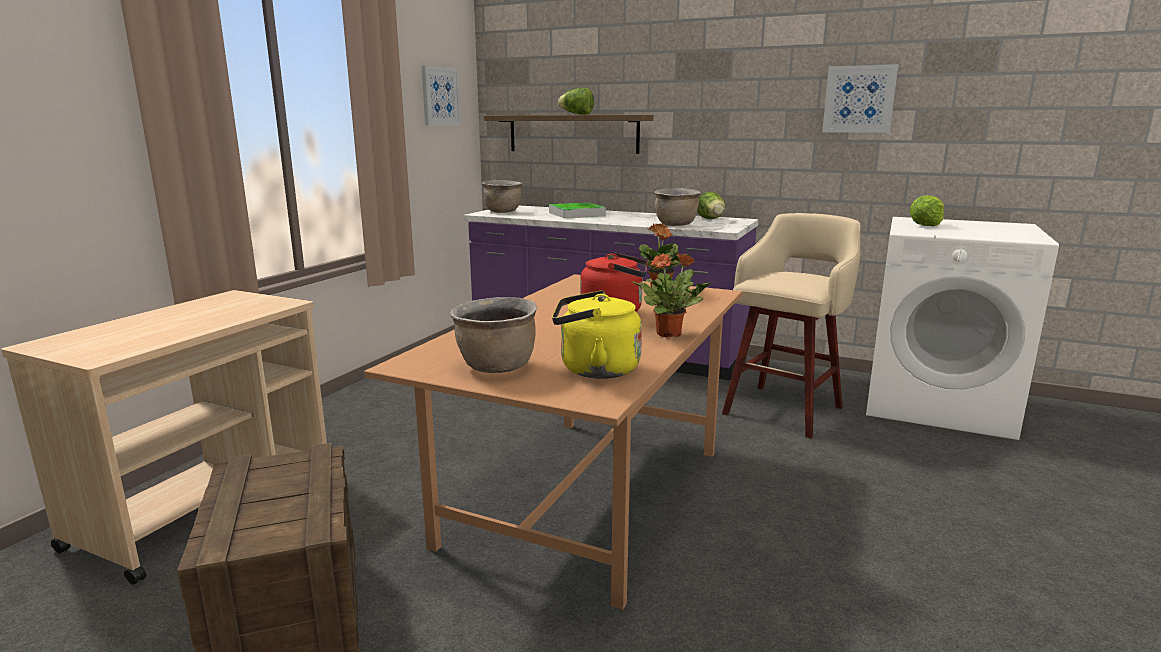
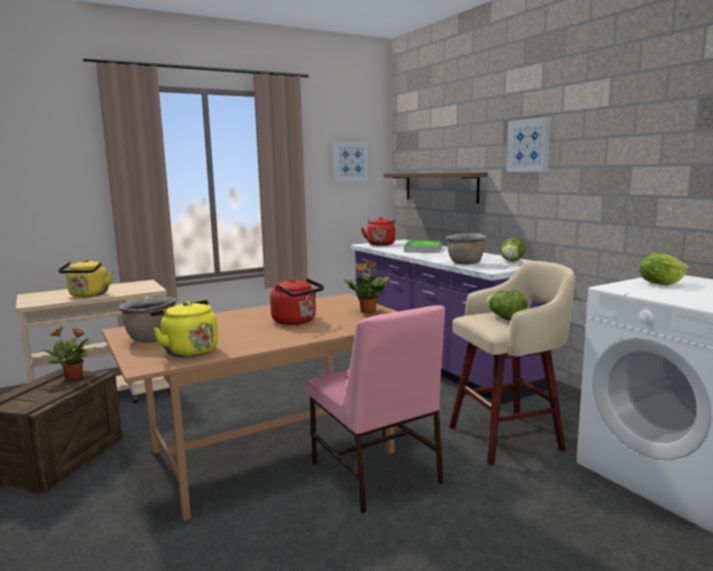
camera: 35 degrees right, 5 degrees down
brown cooking pot [482,180,522,213] -> red kettle [361,217,395,246]
lettuce [558,88,594,115] -> lettuce moved to [486,290,527,321]
potted plant [632,253,712,338] -> potted plant moved to [43,326,97,380]
picture [822,64,898,133] -> picture moved to [507,117,551,172]
none -> yellow kettle [58,259,113,297]
none -> pink chair [308,305,445,513]

